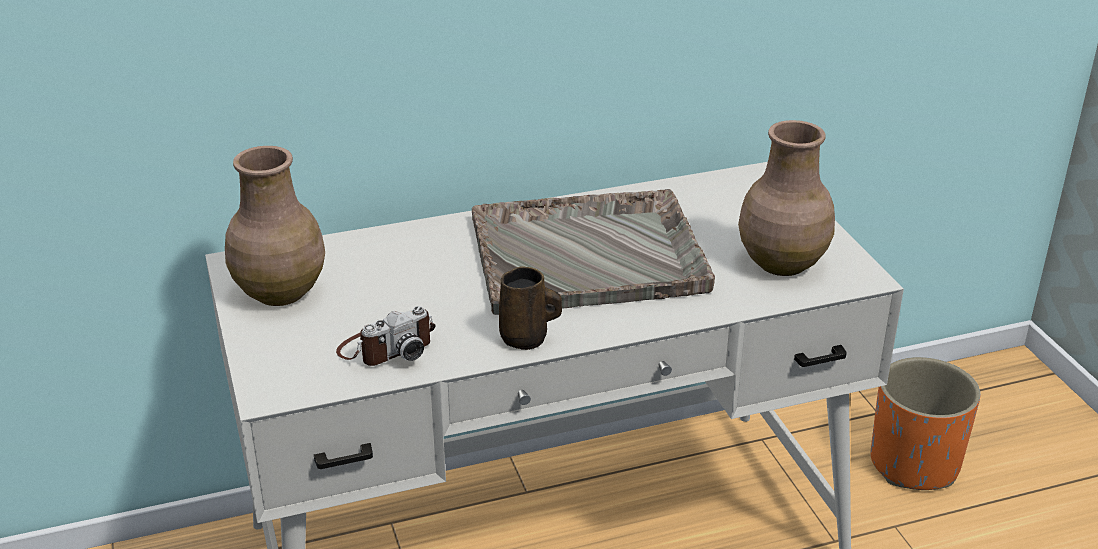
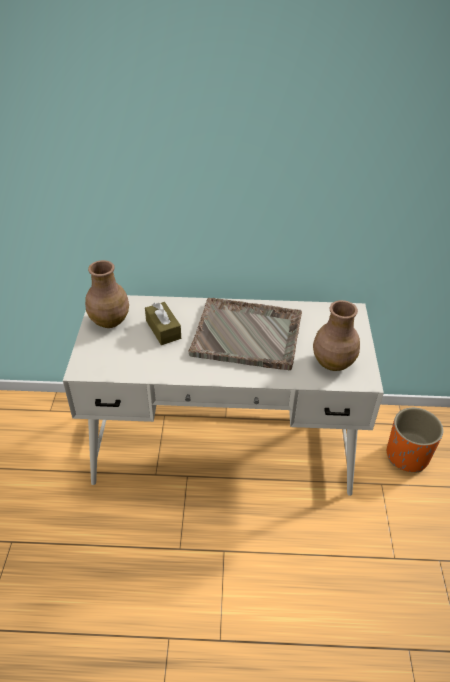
camera: 20 degrees right, 10 degrees up
camera [336,306,435,366] -> none
brown mug [499,266,562,350] -> none
none -> brown tissue box [145,302,181,345]

